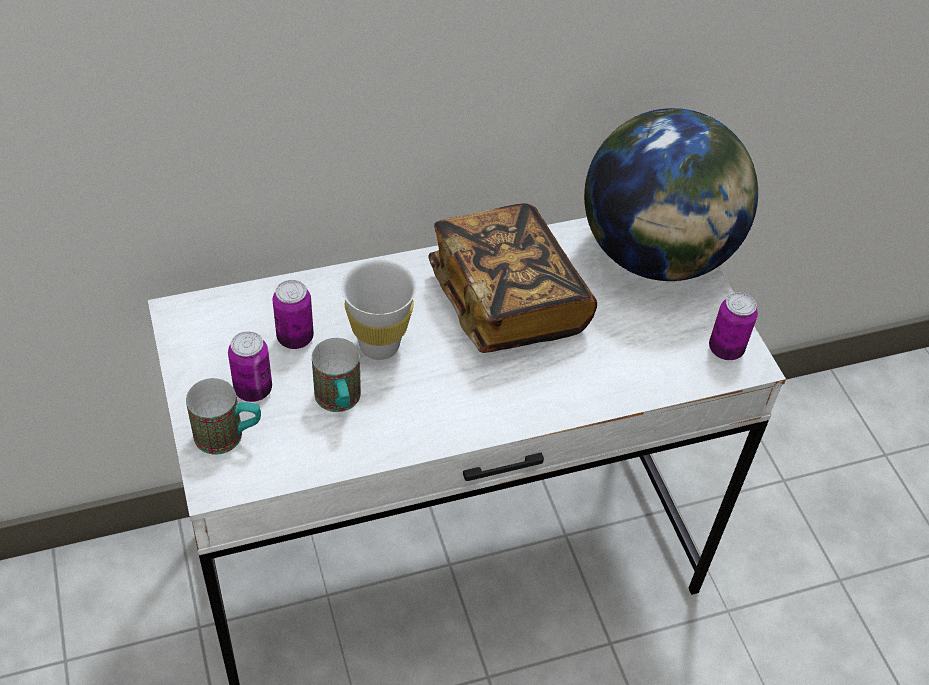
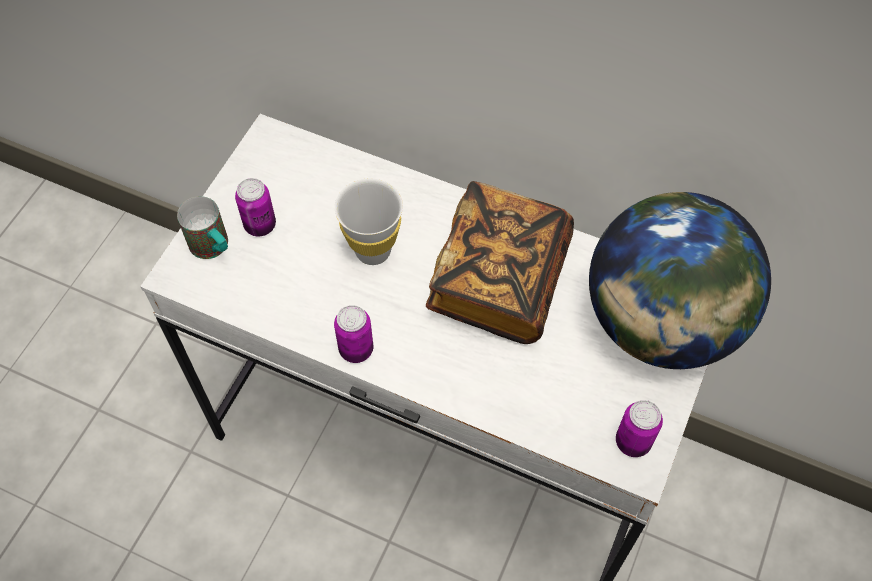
camera: 45 degrees right, 10 degrees up
can [273,280,314,349] -> can moved to [334,305,373,363]
mug [312,338,361,412] -> none

